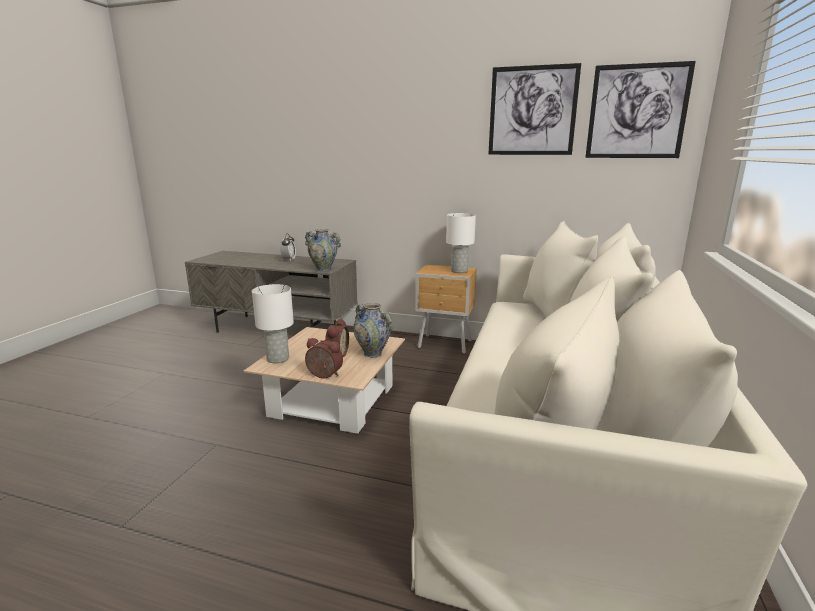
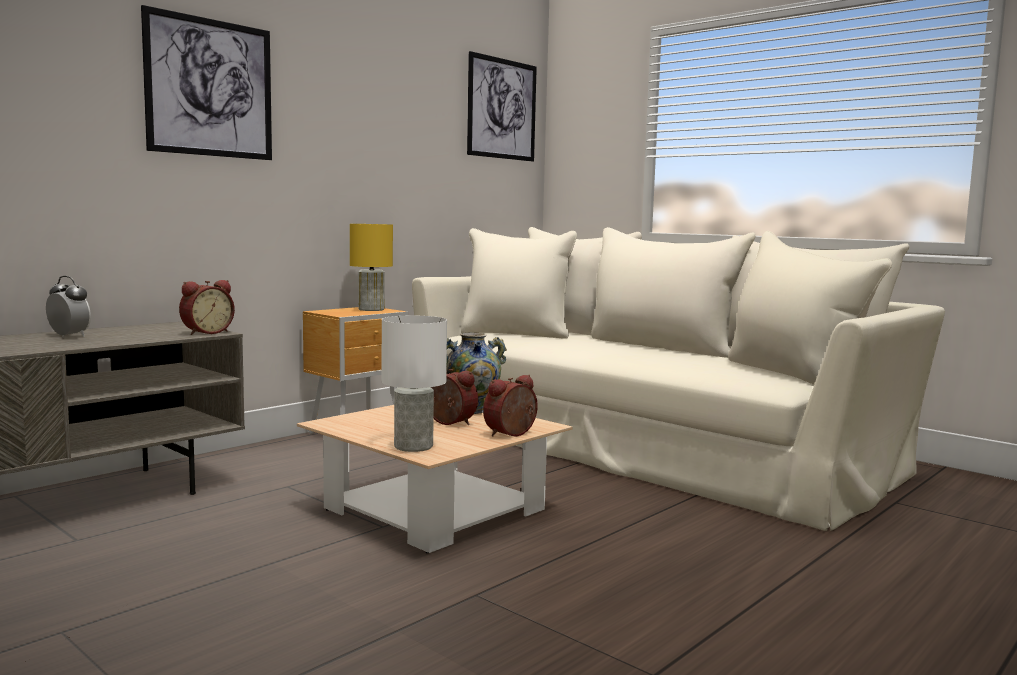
camera: 65 degrees left, 10 degrees down
vase [305,229,341,271] -> alarm clock [179,280,235,335]
white table lamp [446,213,476,273] -> yellow table lamp [350,224,393,311]
picture [488,63,581,155] -> picture moved to [141,5,272,160]

